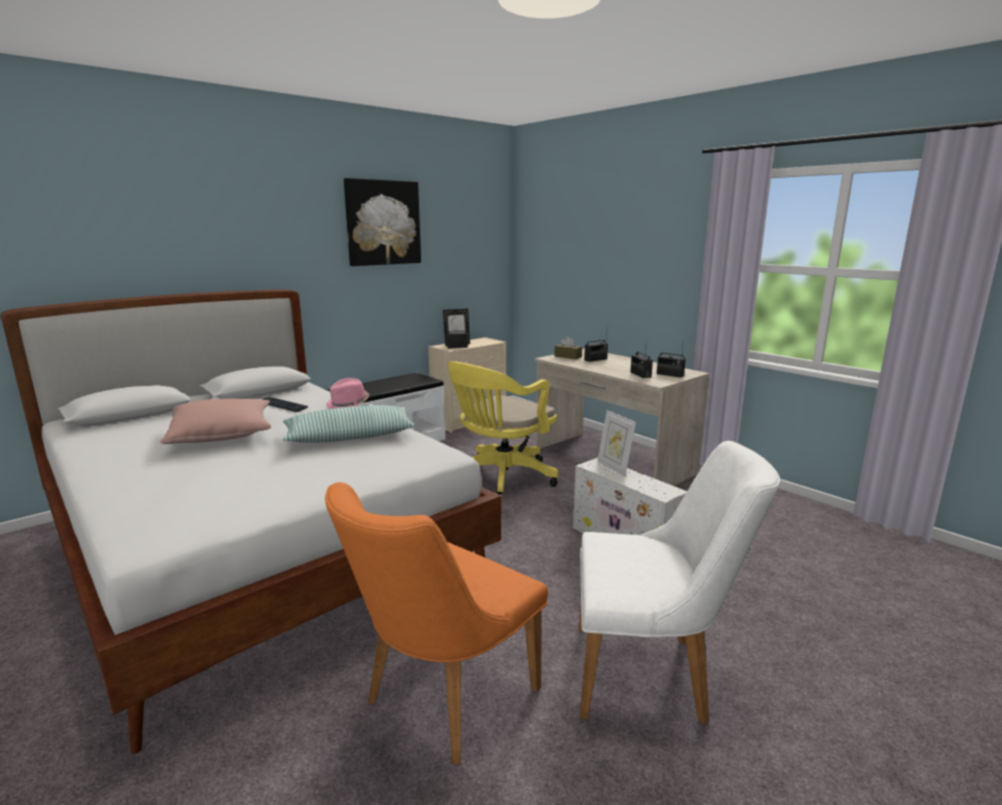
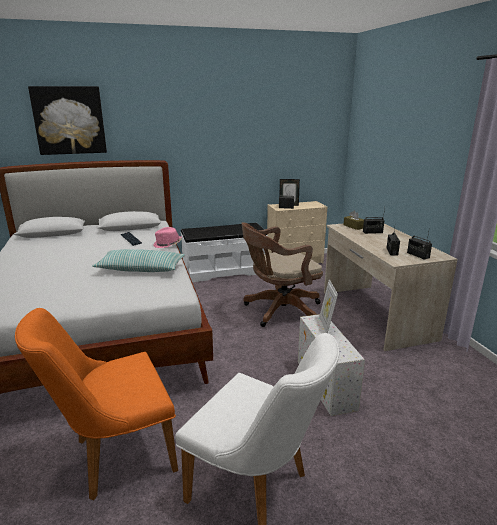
camera: 25 degrees right, 5 degrees up
pink pillow [160,399,271,444] -> none
picture [344,178,421,266] -> picture moved to [28,86,107,155]
yellow office chair [448,361,559,495] -> brown office chair [241,223,323,327]

